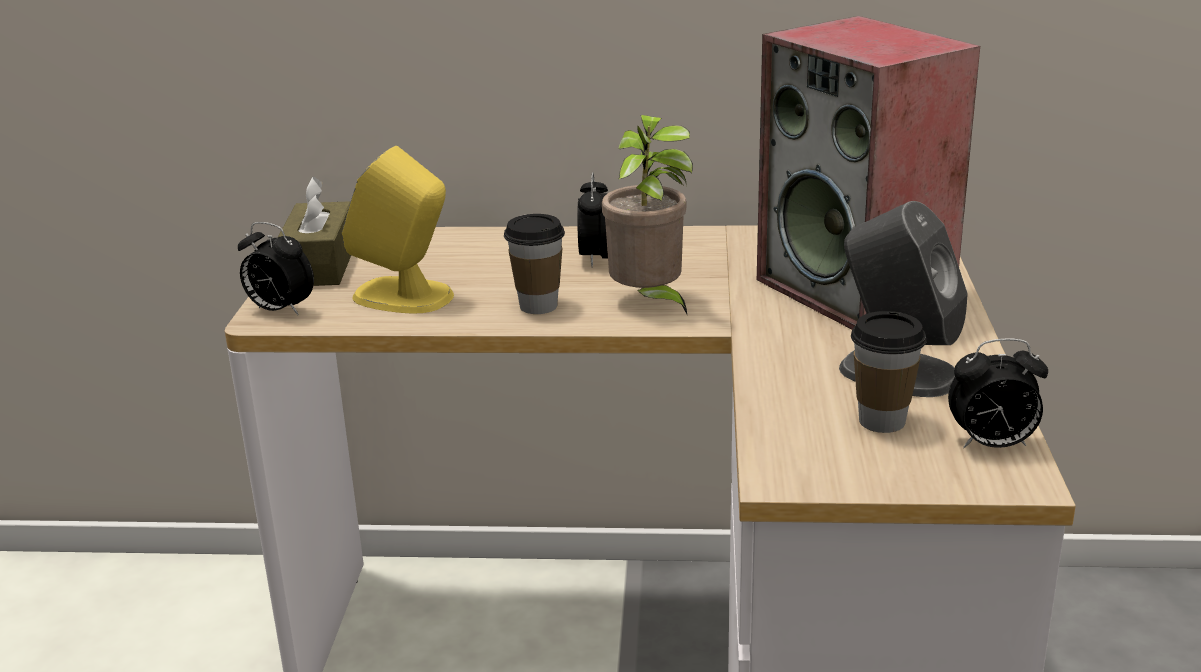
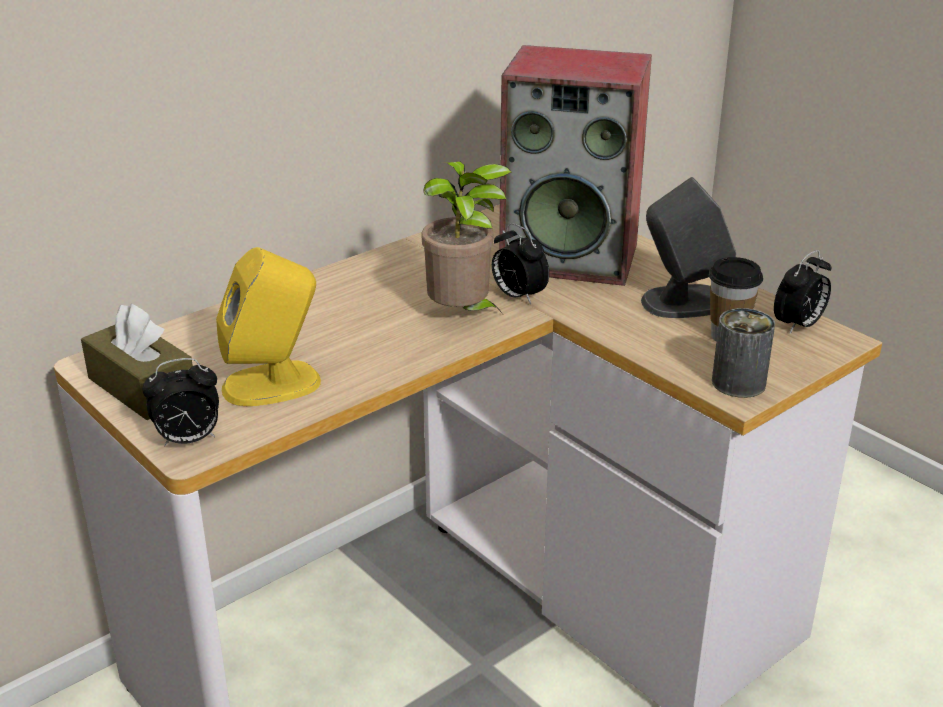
camera: 45 degrees left, 5 degrees up
cup [504,214,565,314] -> none
alarm clock [577,172,608,267] -> alarm clock moved to [492,223,549,304]
none -> can [712,308,775,398]

